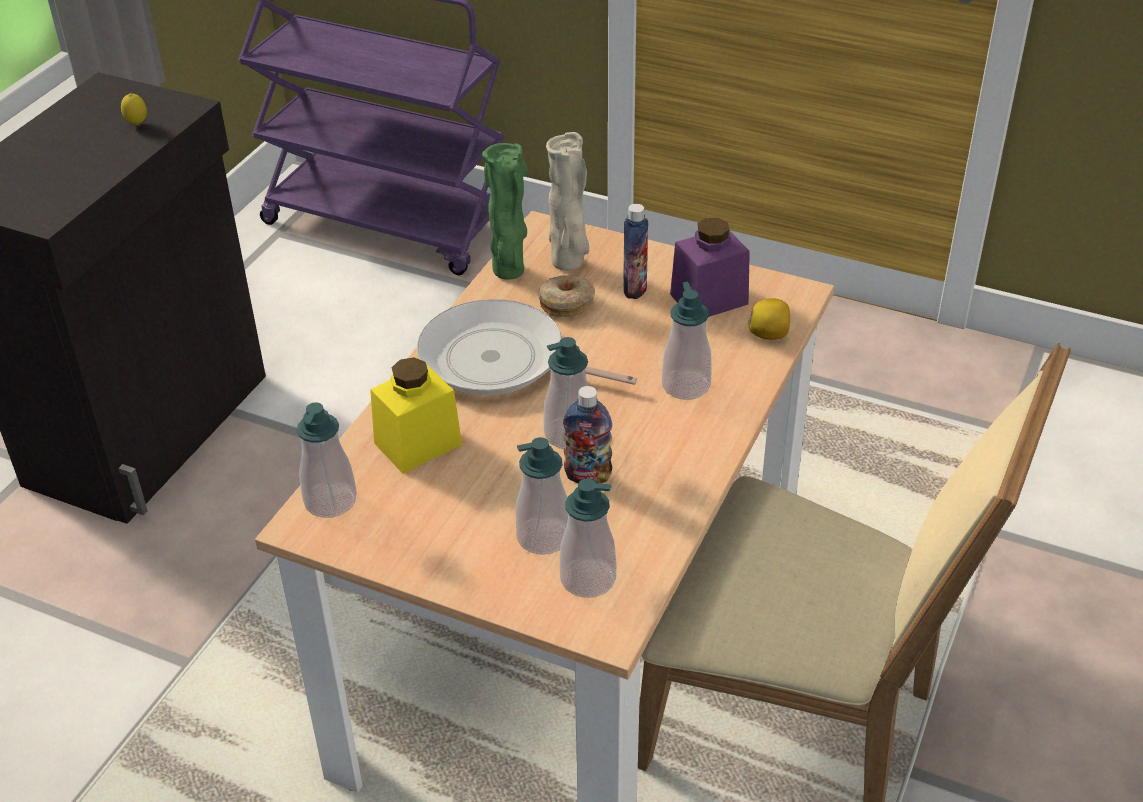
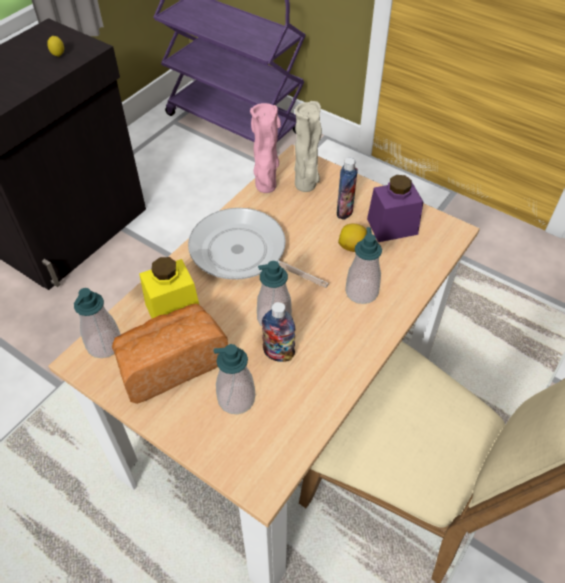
camera: 10 degrees right, 10 degrees up
green vase [482,143,528,280] -> pink vase [250,103,281,193]
donut [538,275,595,317] -> none
soap dispenser [560,479,616,598] -> none
lemon [748,298,790,340] -> lemon moved to [338,223,367,252]
none -> bread [112,304,228,404]

